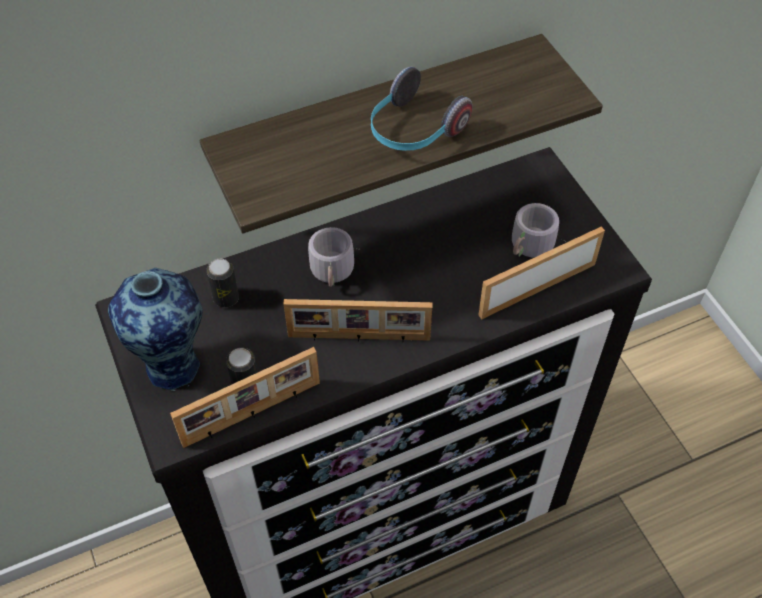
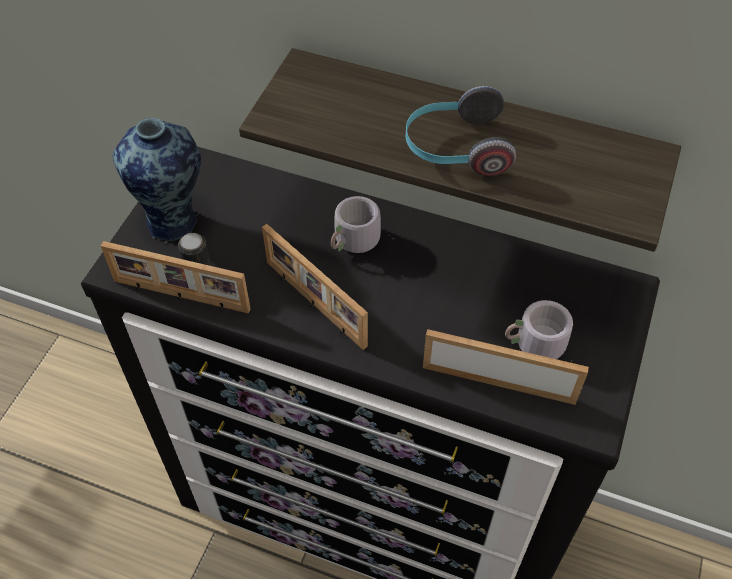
camera: 45 degrees right, 0 degrees up
can [206,259,239,307] -> none

